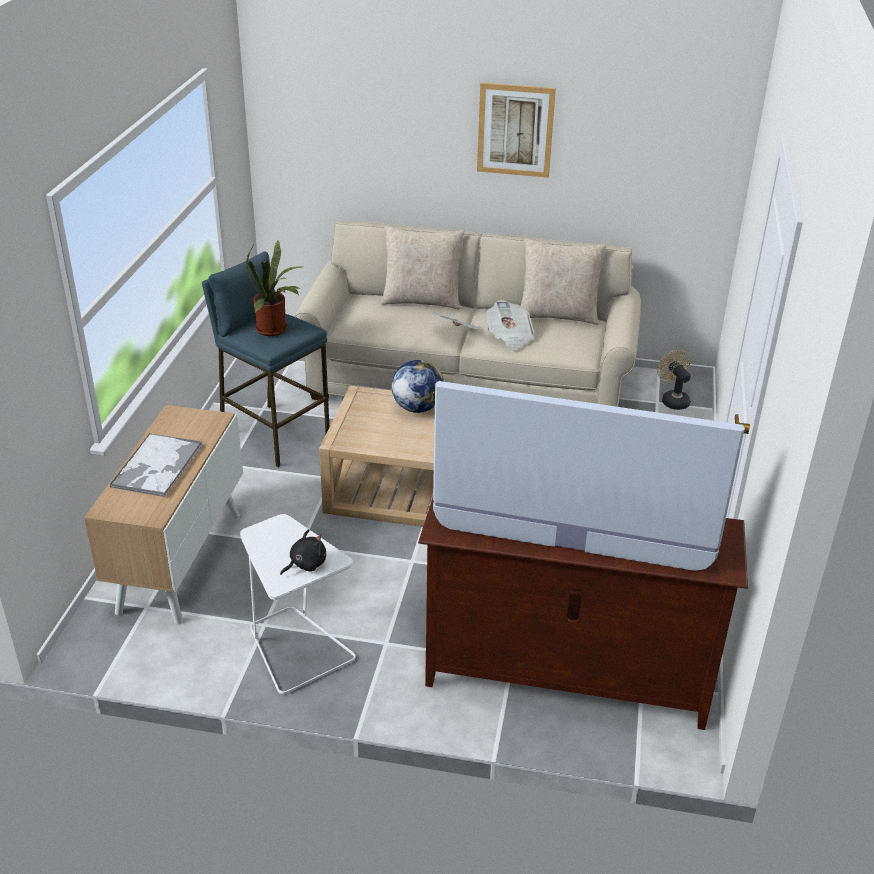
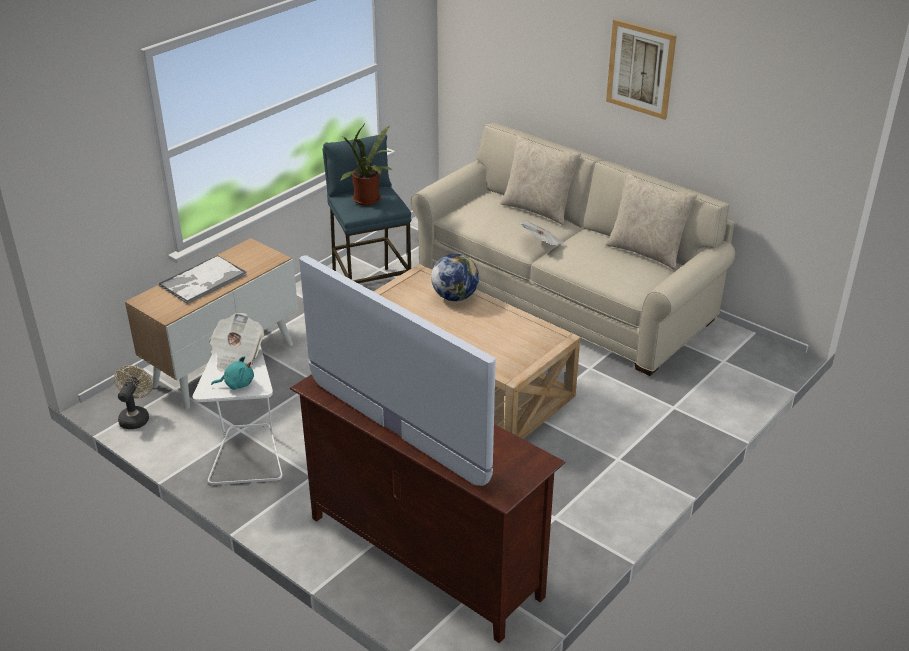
camera: 30 degrees right, 0 degrees up
black plush toy [280,529,326,575] -> turquoise plush toy [211,356,254,390]
newspaper [486,300,535,351] -> newspaper moved to [209,313,264,372]
beige fan [657,350,691,410] -> beige fan moved to [114,365,153,429]

